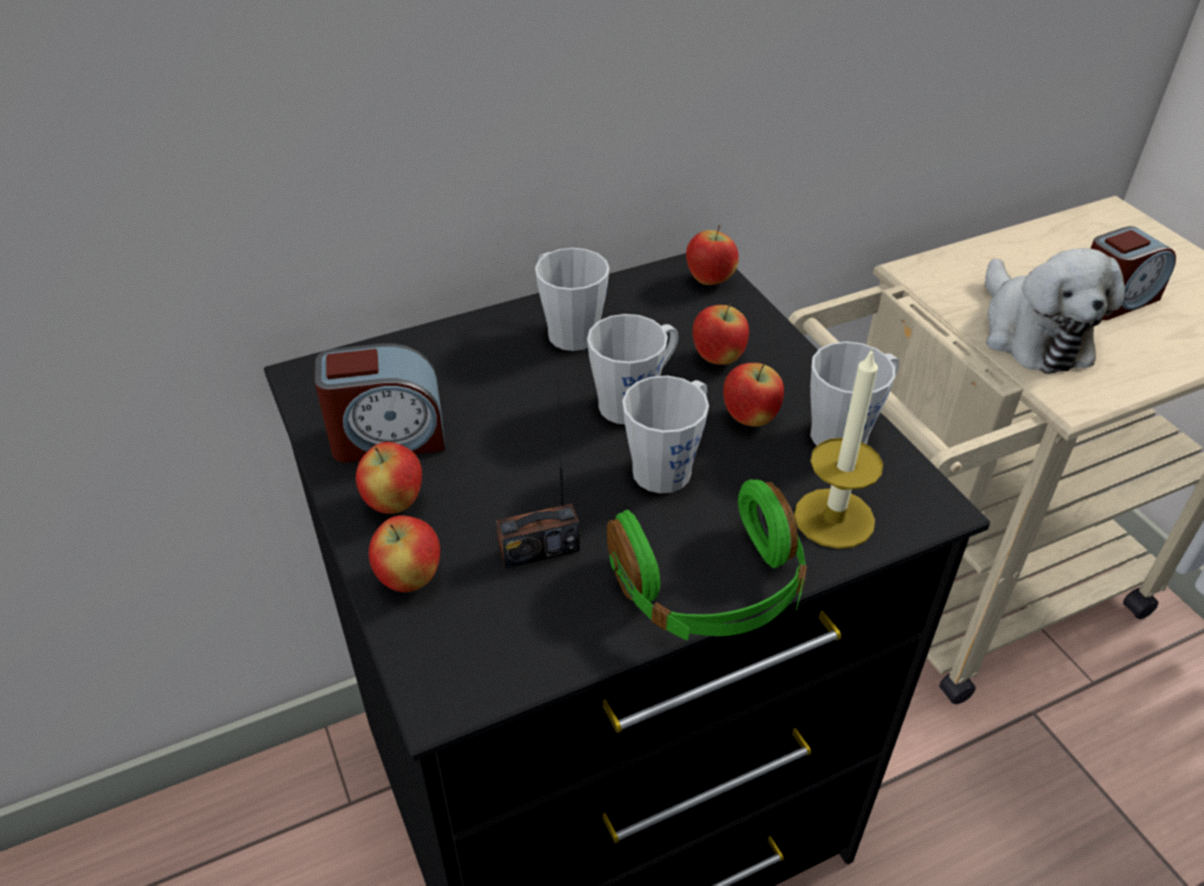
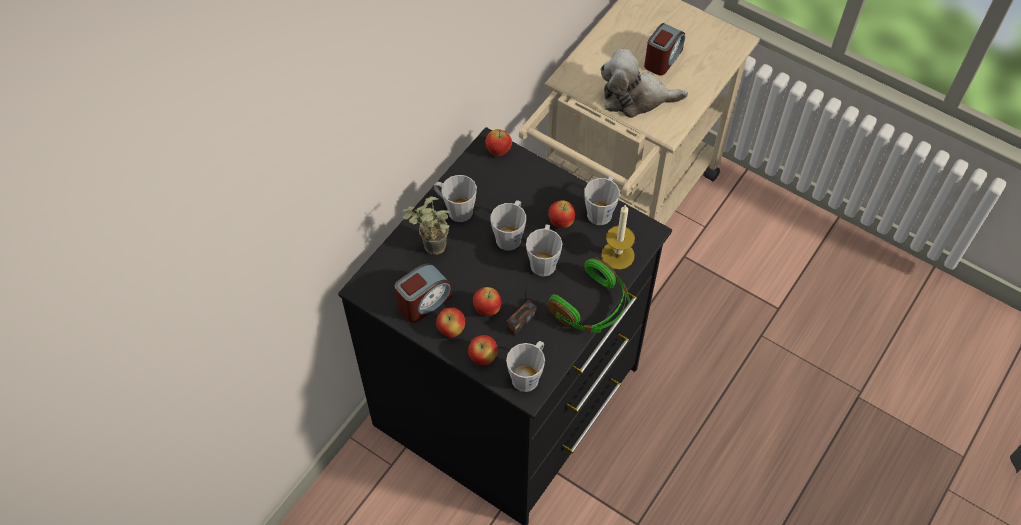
camera: 30 degrees left, 15 degrees up
apple [692,304,749,365] -> apple moved to [473,287,501,316]
plush toy [985,248,1125,374] -> plush toy turned 135 degrees clockwise [600,49,688,118]
none -> potted plant [402,196,451,255]
none -> grey mug [506,341,545,392]

